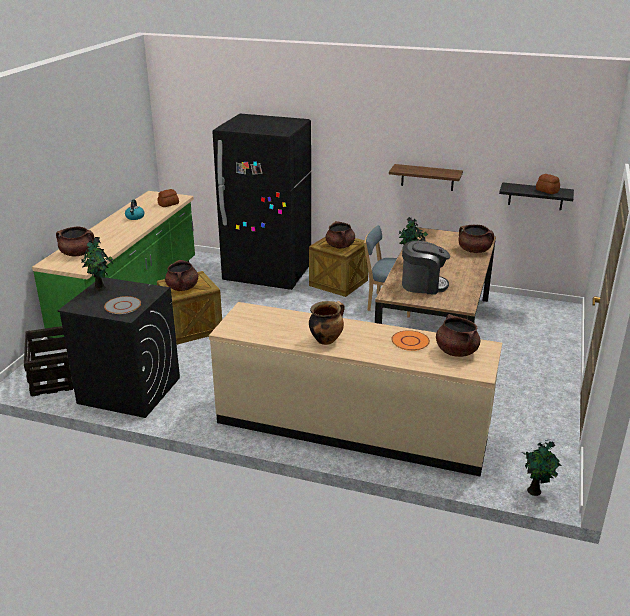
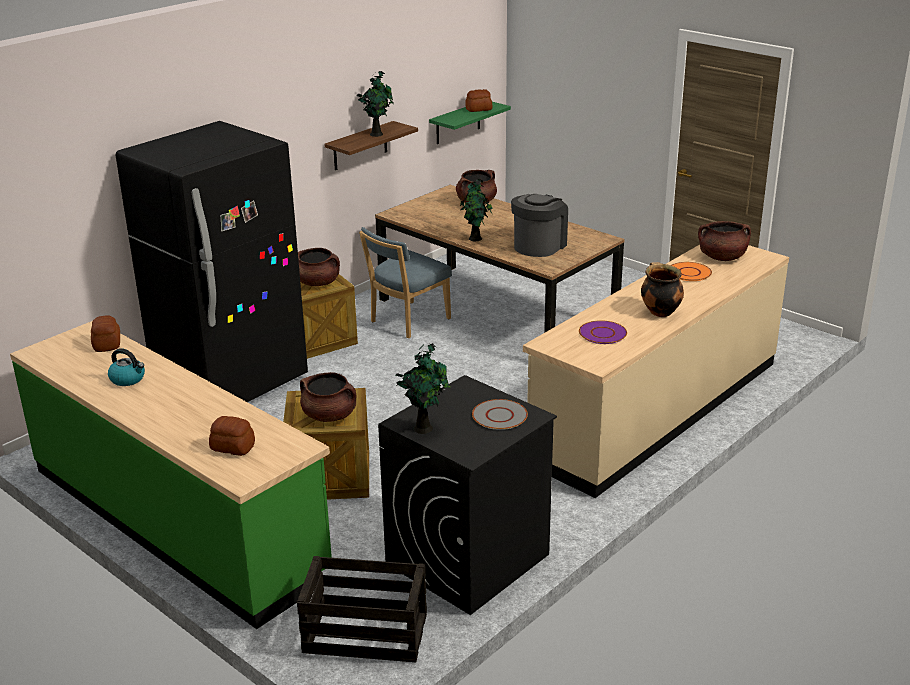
camera: 65 degrees left, 0 degrees up
brown cooking pot [56,226,94,256] -> bread [209,416,255,456]
black shelf [499,182,574,210] -> green shelf [429,102,511,144]
potted plant [521,440,561,496] -> potted plant moved to [357,71,393,137]
none -> purple plate [579,320,627,344]

